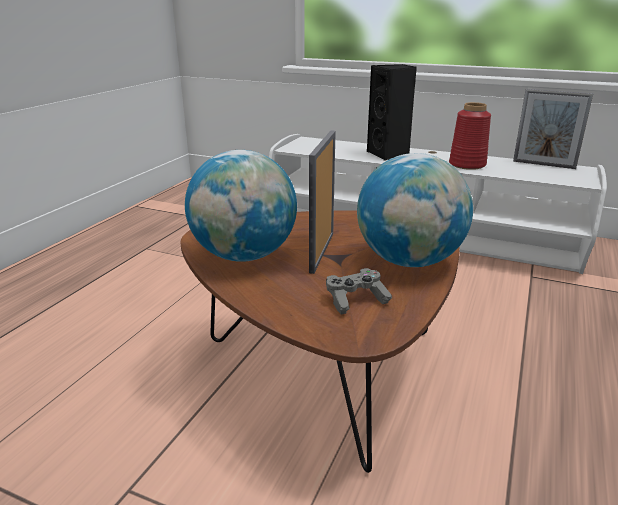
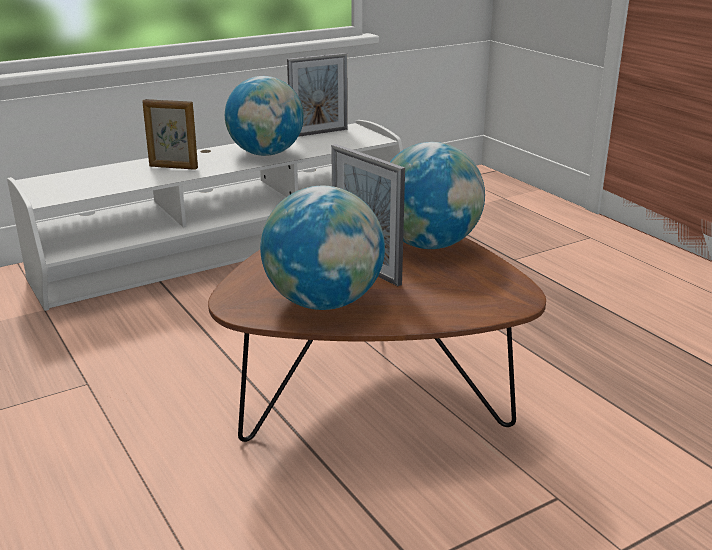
camera: 55 degrees left, 0 degrees up
grey game controller [326,268,392,314] -> none
black speaker [367,64,417,160] -> picture frame [142,99,198,170]
red vase [449,102,491,170] -> globe [225,76,304,156]

